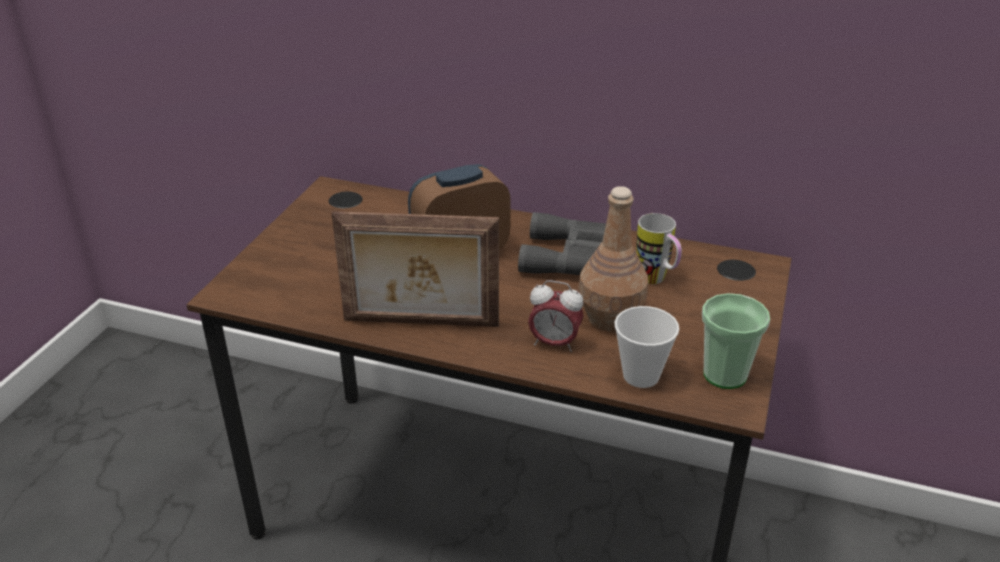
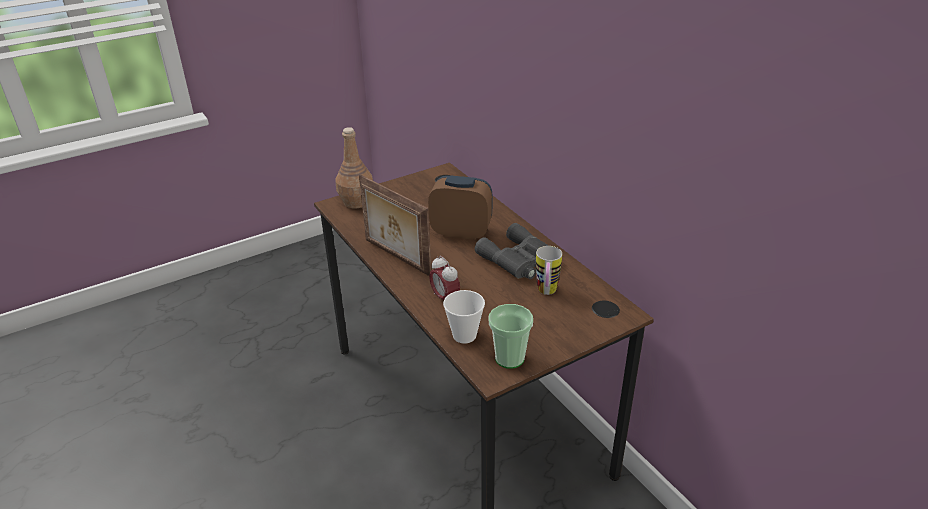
camera: 40 degrees right, 0 degrees up
brown bottle [579,186,648,331] -> brown bottle moved to [335,127,373,209]

